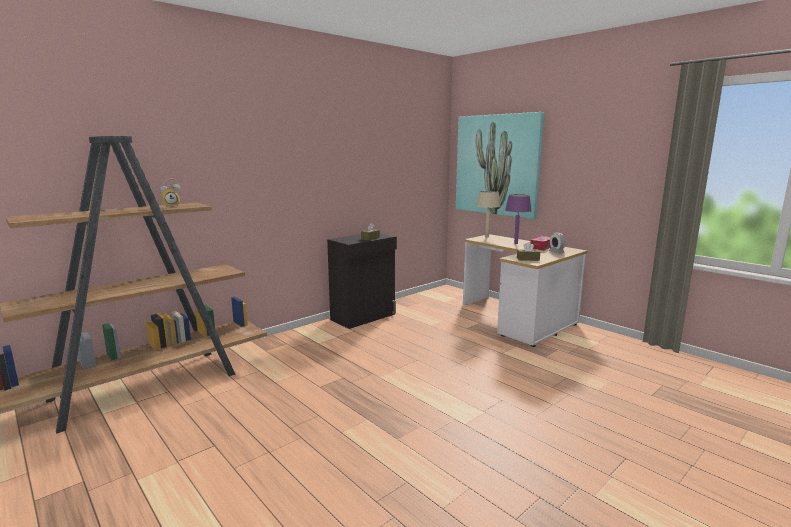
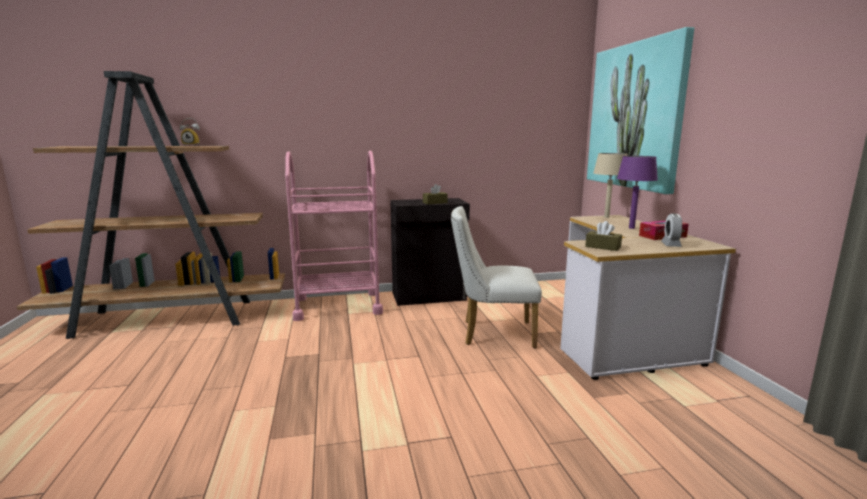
camera: 30 degrees right, 0 degrees up
none -> pink cart [285,151,383,321]
none -> white chair [451,206,542,348]

